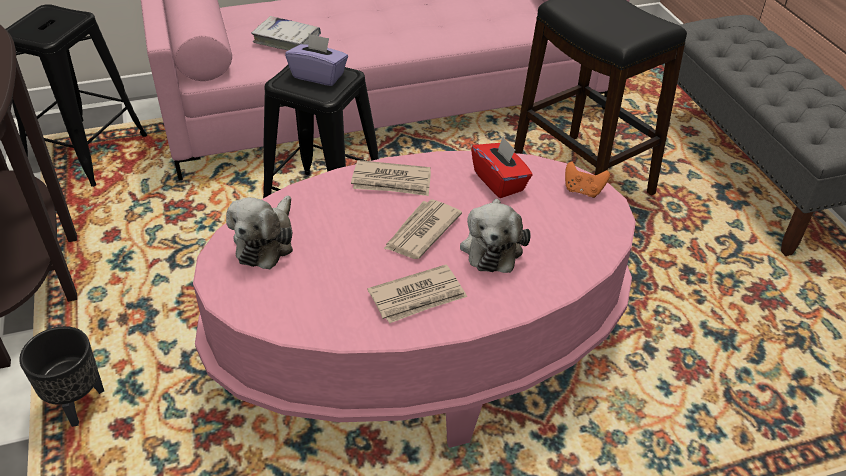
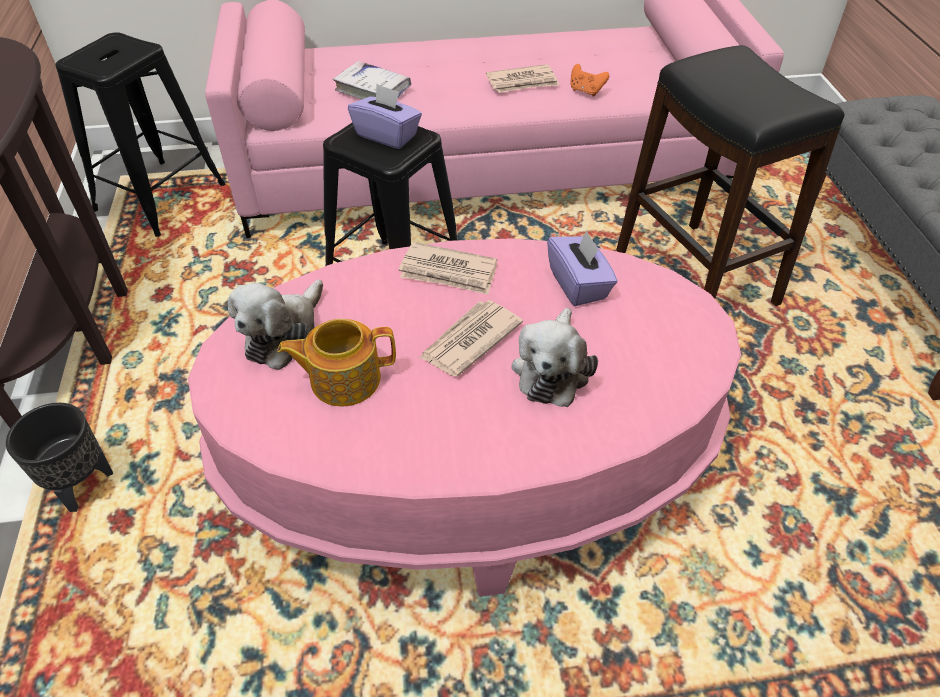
camera: 10 degrees right, 5 degrees up
newspaper [367,265,467,324] -> newspaper moved to [486,64,559,93]
red tissue box [471,136,533,198] -> purple tissue box [547,230,617,306]
orange game controller [565,162,610,198] -> orange game controller moved to [570,64,610,97]
none -> teapot [277,319,396,406]

